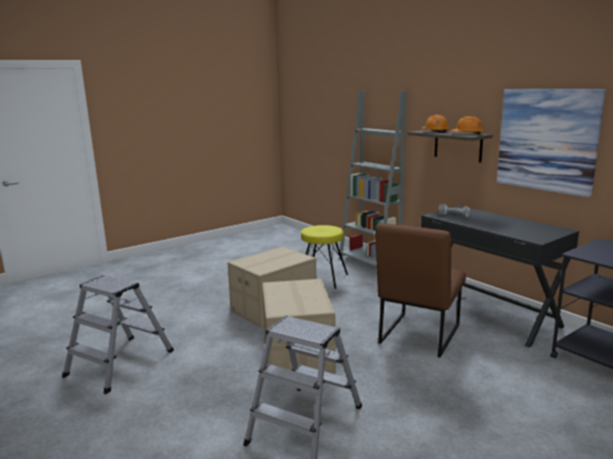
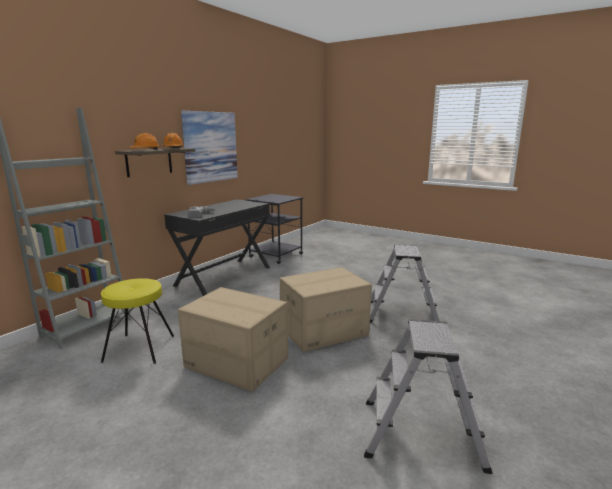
camera: 110 degrees left, 0 degrees up
brown chair [375,223,466,358] -> none

